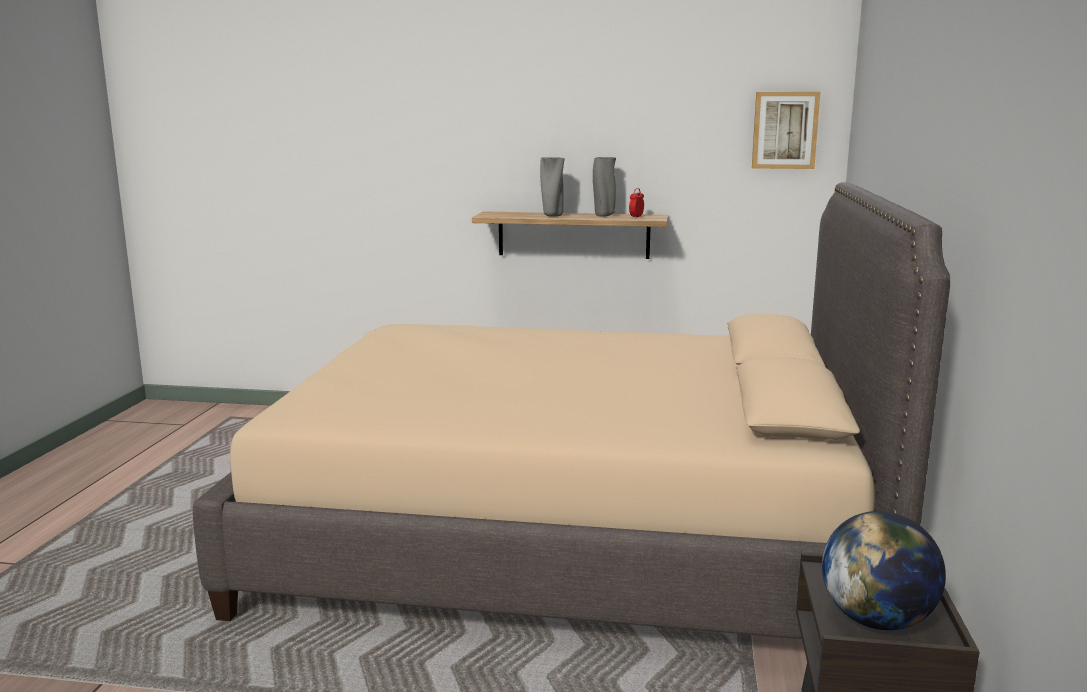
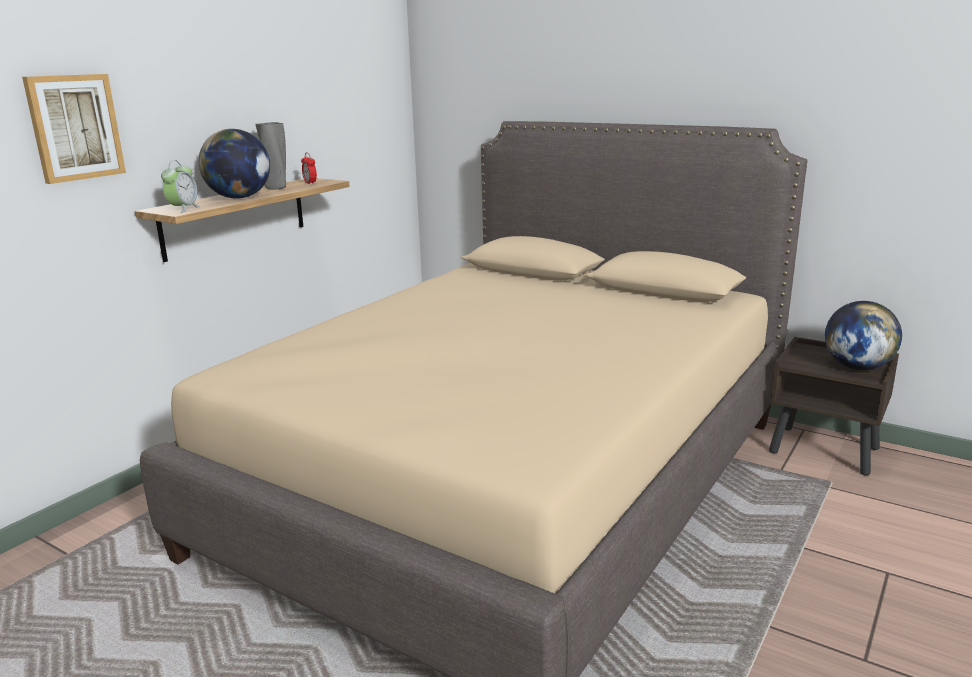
camera: 65 degrees left, 5 degrees up
grey vase [540,157,565,217] -> globe [198,129,270,199]
picture [752,92,820,169] -> picture moved to [22,74,126,184]
none -> alarm clock [161,160,201,213]

